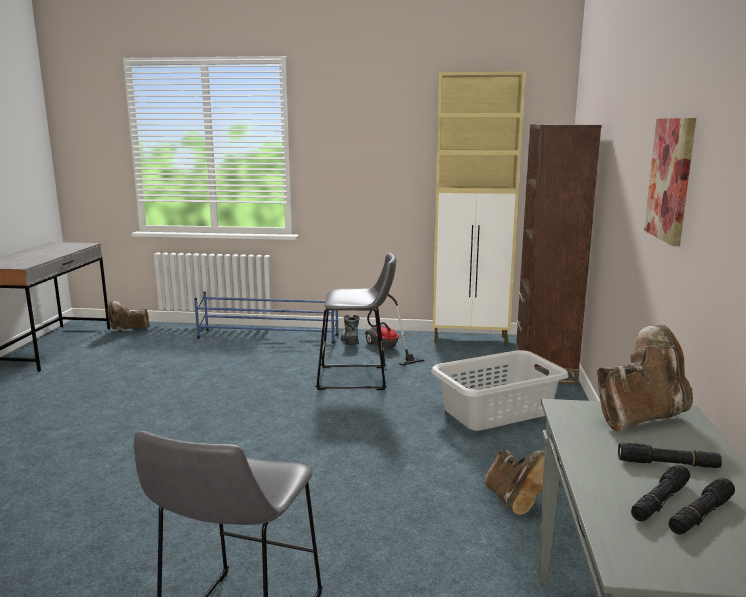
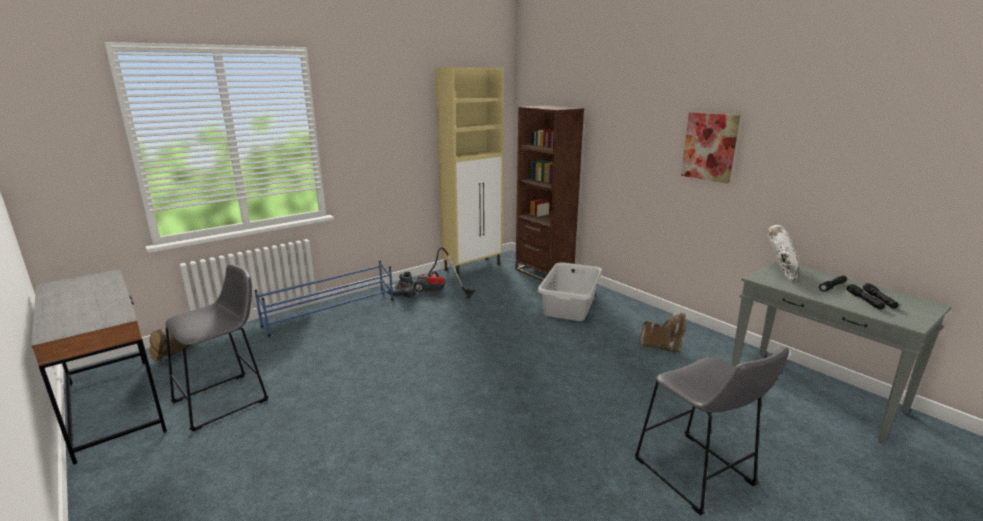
camera: 45 degrees left, 5 degrees up
grey stool [315,253,396,390] -> grey stool moved to [165,264,268,432]
brown boot [597,324,693,432] -> white boot [768,225,798,281]

